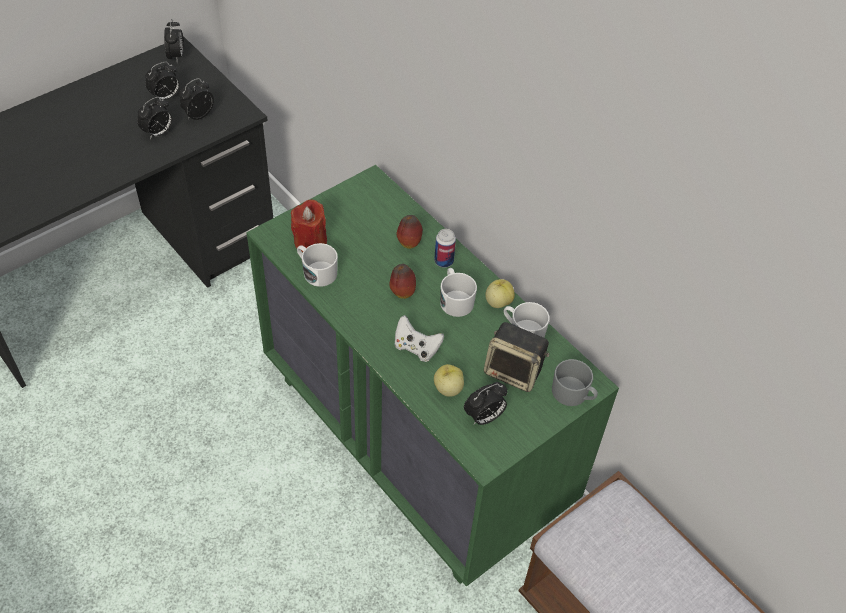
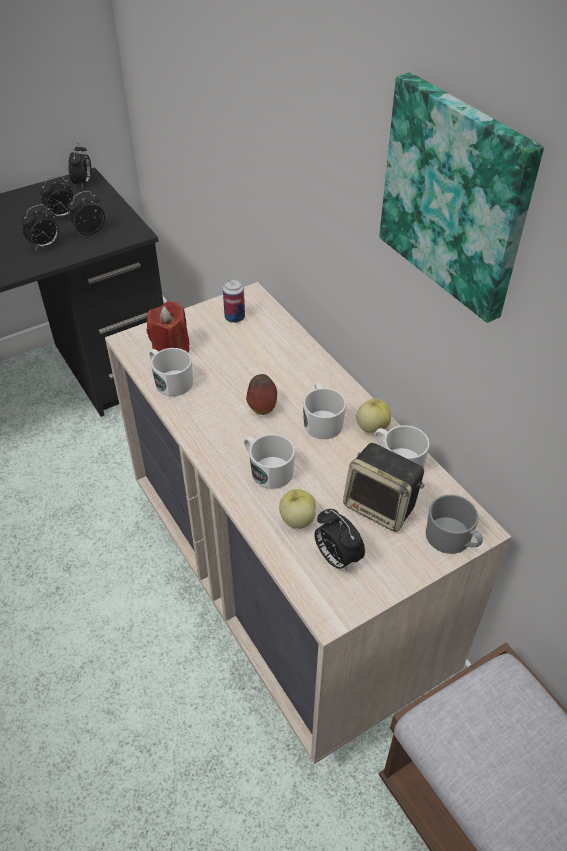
camera: 10 degrees right, 5 degrees down
green dresser [246,165,619,587] -> beige dresser [105,282,511,764]
white game controller [395,315,444,362] -> white mug [244,434,295,489]
apple [397,215,423,249] -> none
can [434,229,456,268] -> can moved to [223,279,245,323]
alarm clock [464,382,507,425] -> alarm clock turned 75 degrees clockwise [314,509,365,572]
none -> picture [379,73,544,323]

